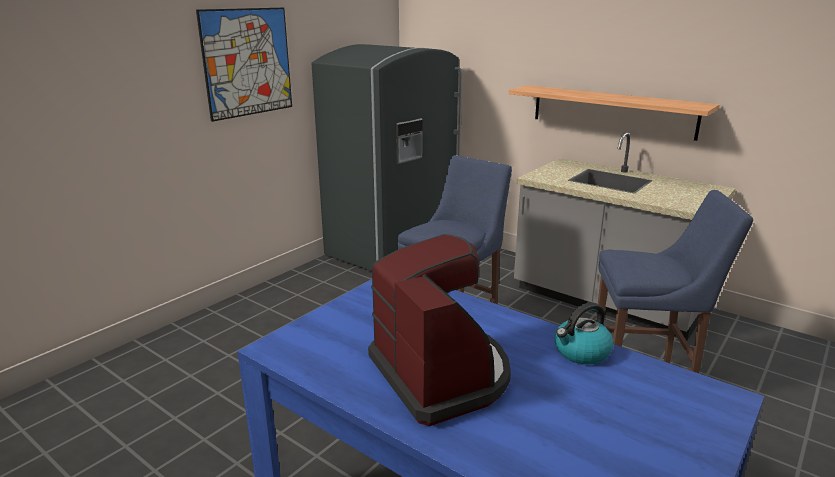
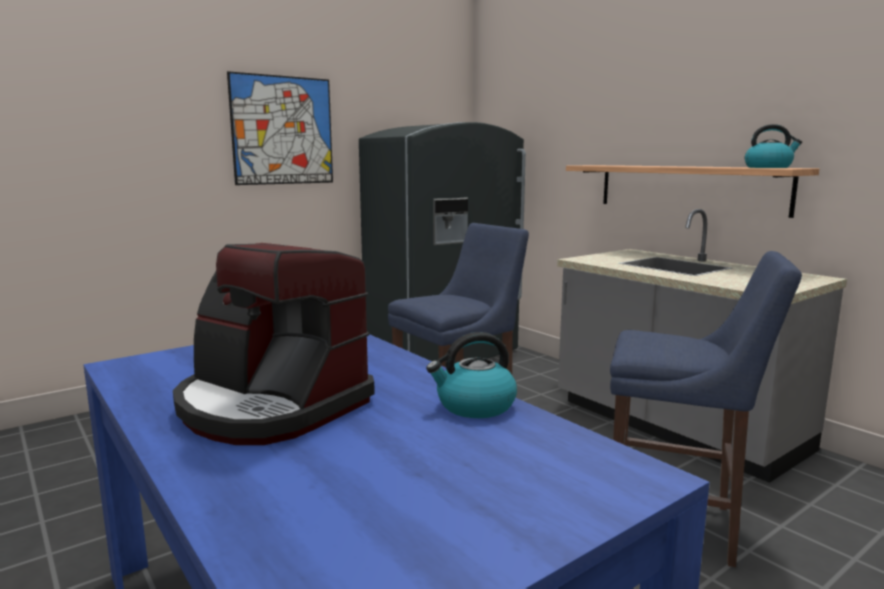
camera: 15 degrees right, 10 degrees down
coffee machine [368,234,511,426] -> coffee machine turned 135 degrees clockwise [173,243,375,445]
none -> kettle [745,124,802,168]

